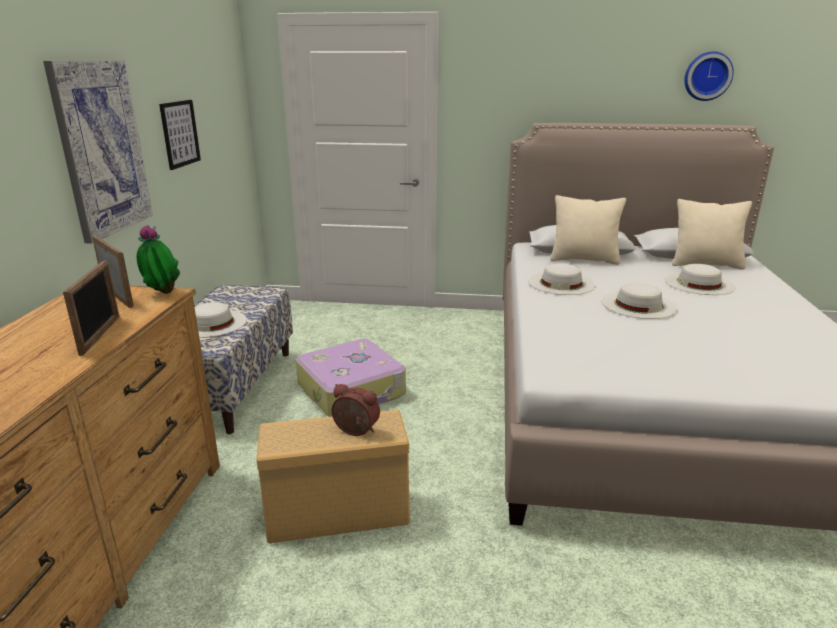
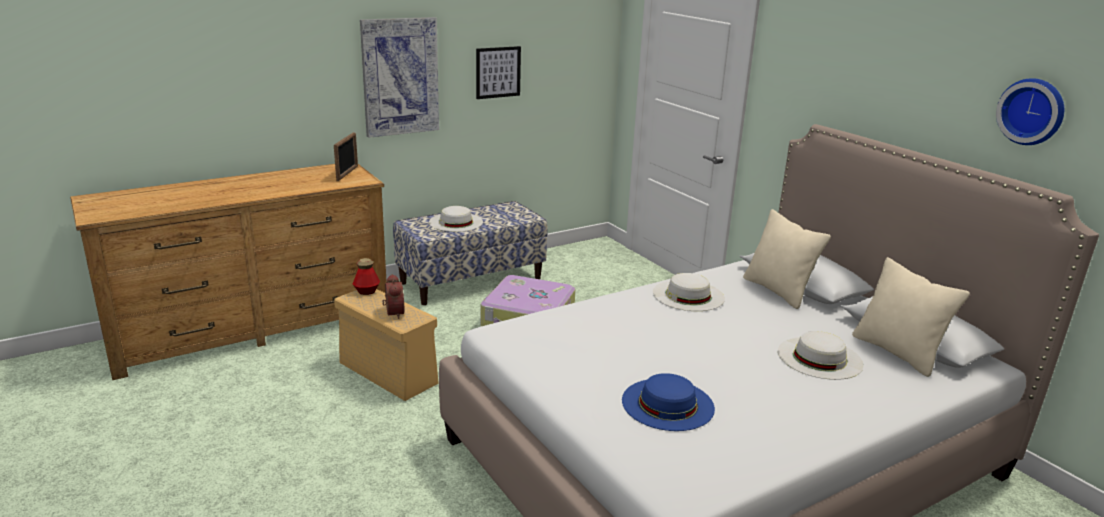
camera: 50 degrees right, 0 degrees up
picture frame [63,261,119,356] -> none
potted plant [137,225,180,294] -> none
white hat [601,283,678,319] -> none
none -> bottle [353,258,380,295]
none -> blue hat [622,373,715,431]

